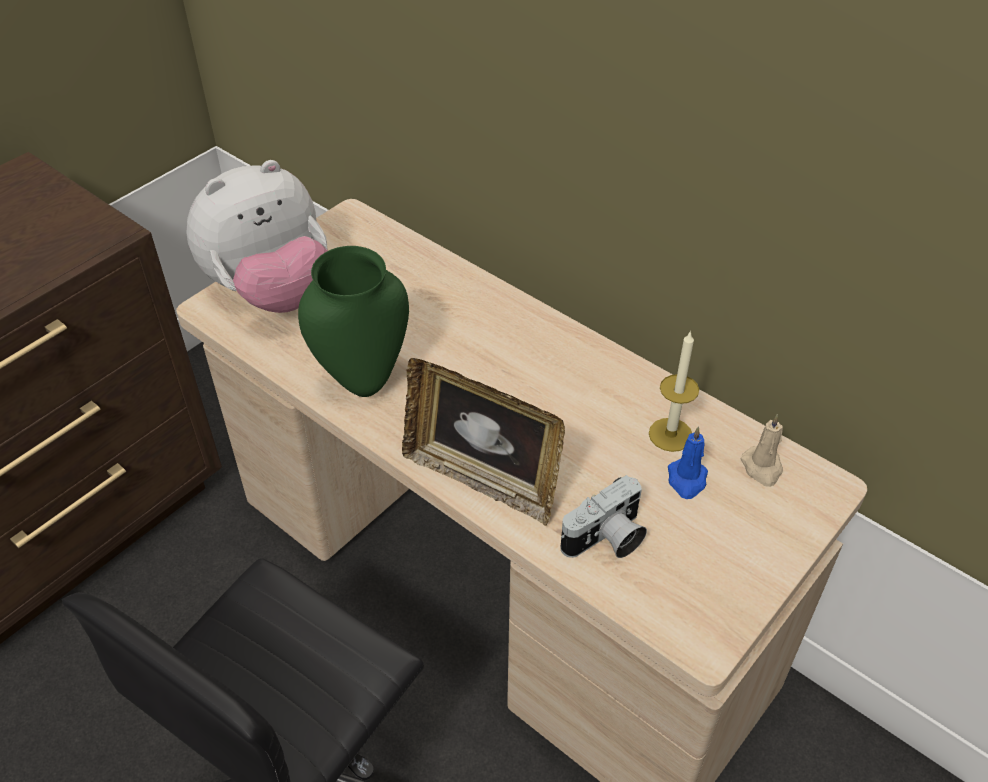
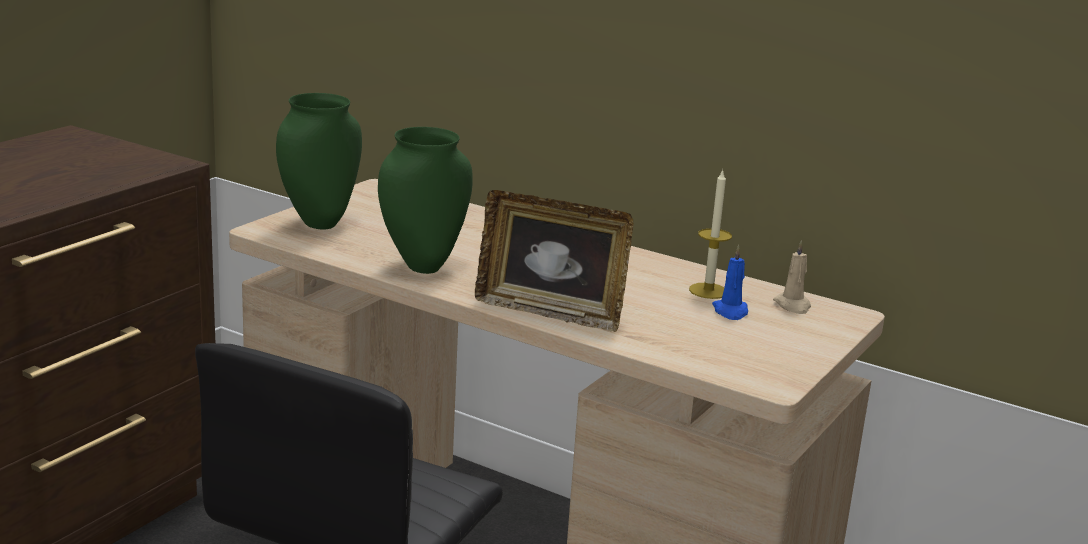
camera: 10 degrees left, 25 degrees down
plush toy [186,160,328,313] -> green vase [276,93,362,229]
camera [560,475,647,558] -> none

